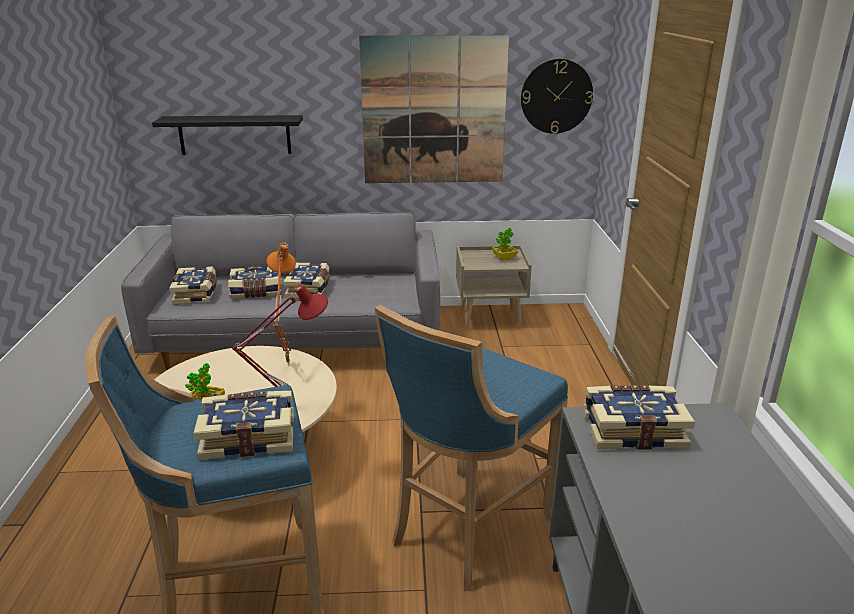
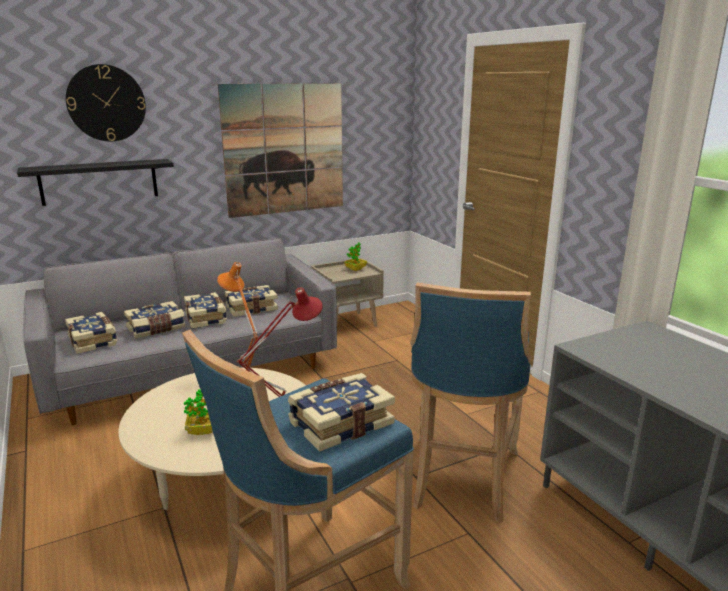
camera: 25 degrees left, 5 degrees down
wall clock [521,59,593,134] -> wall clock moved to [66,64,146,141]
book [583,385,695,450] -> book moved to [225,285,278,317]

